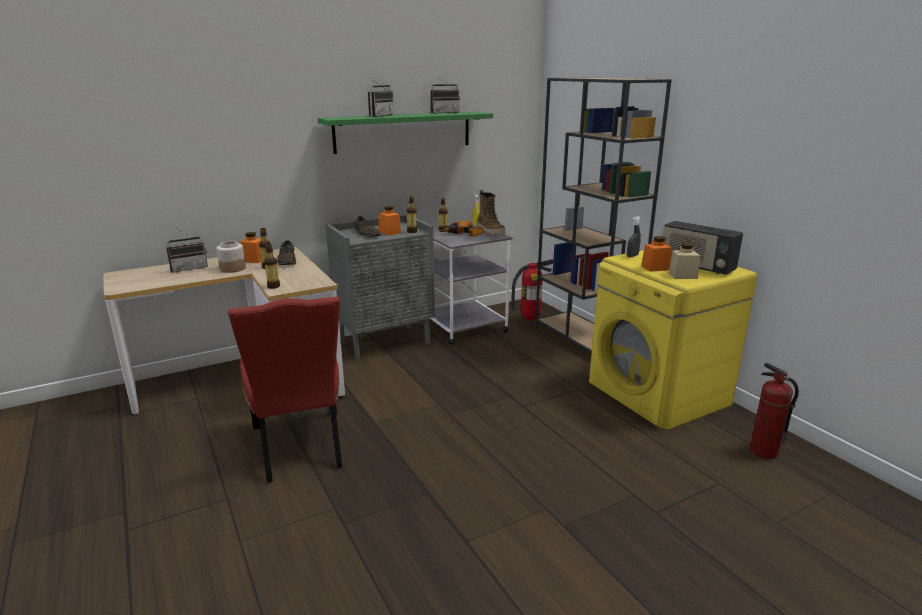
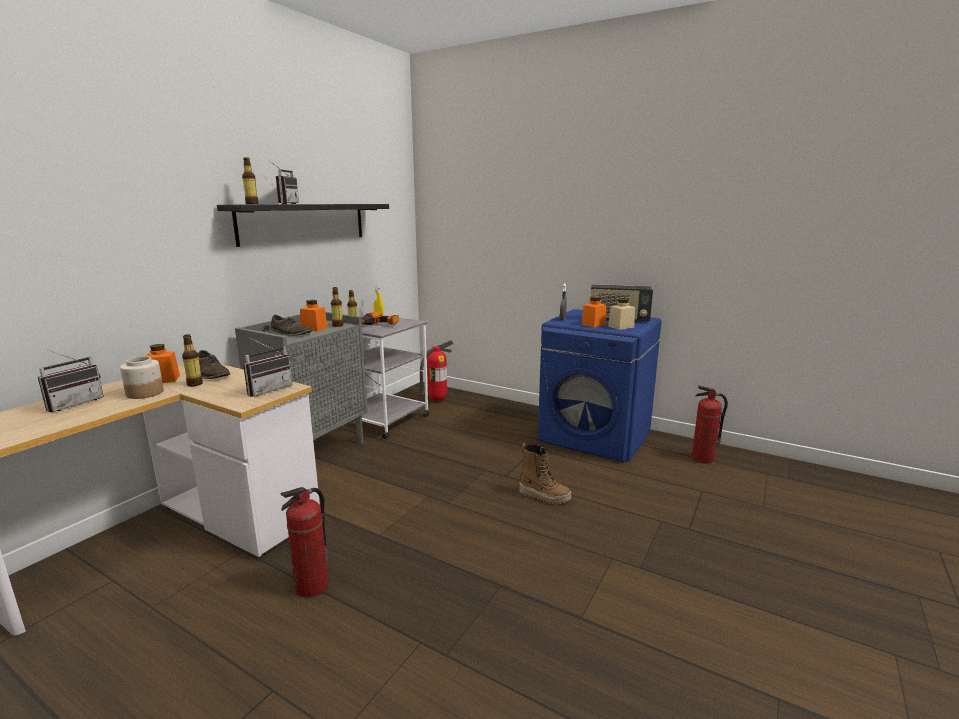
camera: 30 degrees left, 5 degrees down
red chair [228,297,343,483] -> fire extinguisher [280,487,328,597]
bottle [264,244,280,289] -> bottle moved to [242,157,259,204]
green shelf [318,112,493,154] -> black shelf [217,204,389,247]
radio [430,77,460,114] -> radio moved to [243,338,293,397]
boot [477,190,505,236] -> boot moved to [519,443,571,505]
bookcase [535,78,671,354] -> none
yellow washing machine [589,250,757,429] -> blue washing machine [538,309,662,463]

